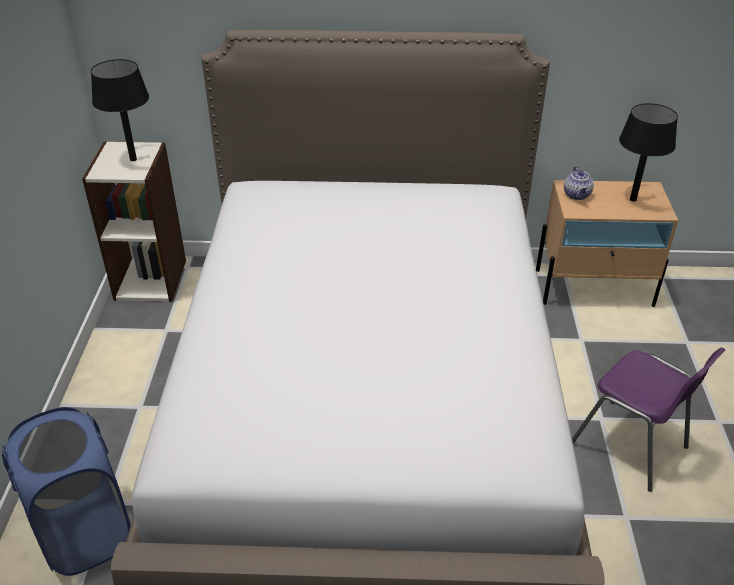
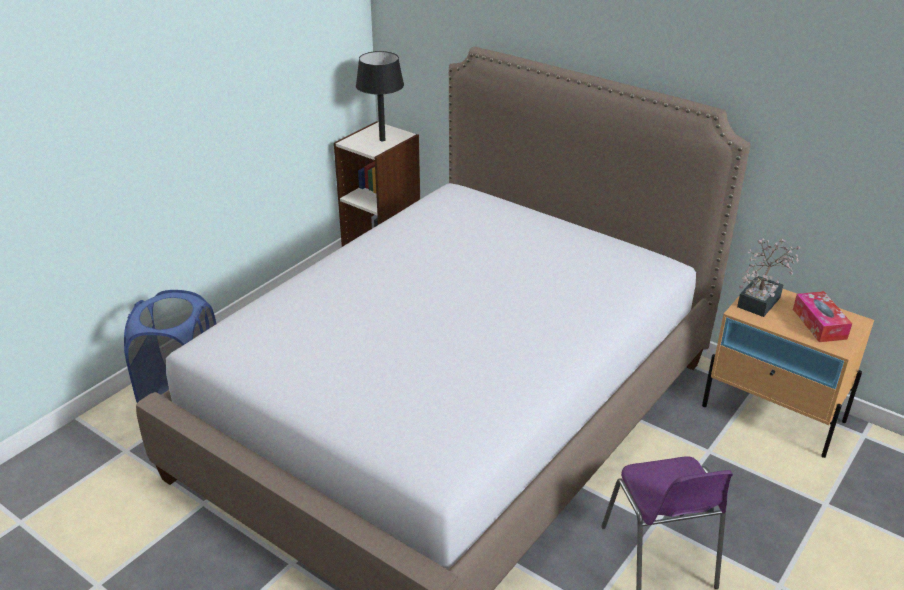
camera: 35 degrees right, 5 degrees down
teapot [564,166,594,200] -> potted plant [737,238,801,317]
black table lamp [619,103,678,202] -> tissue box [793,291,852,342]

